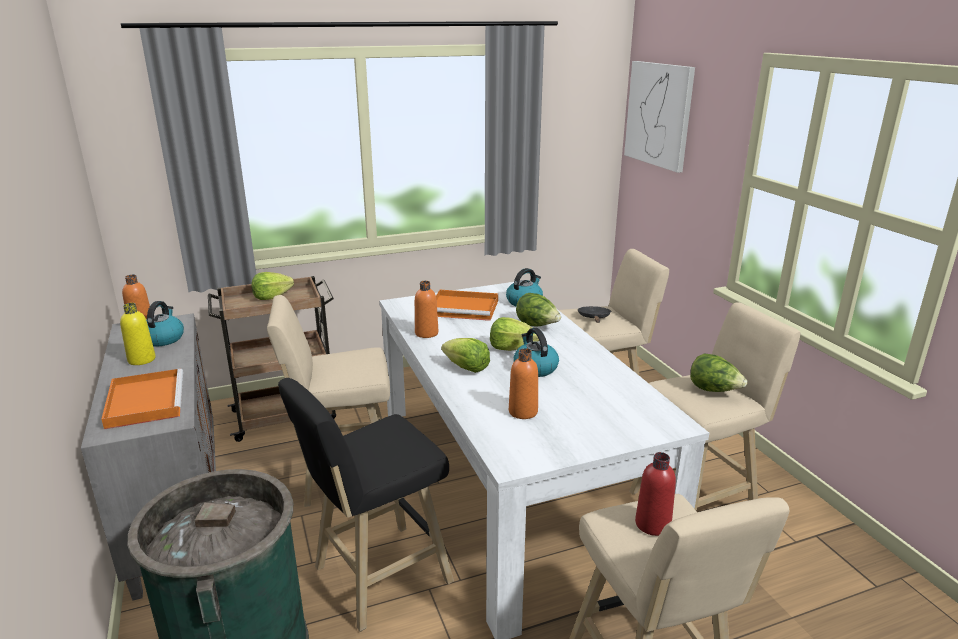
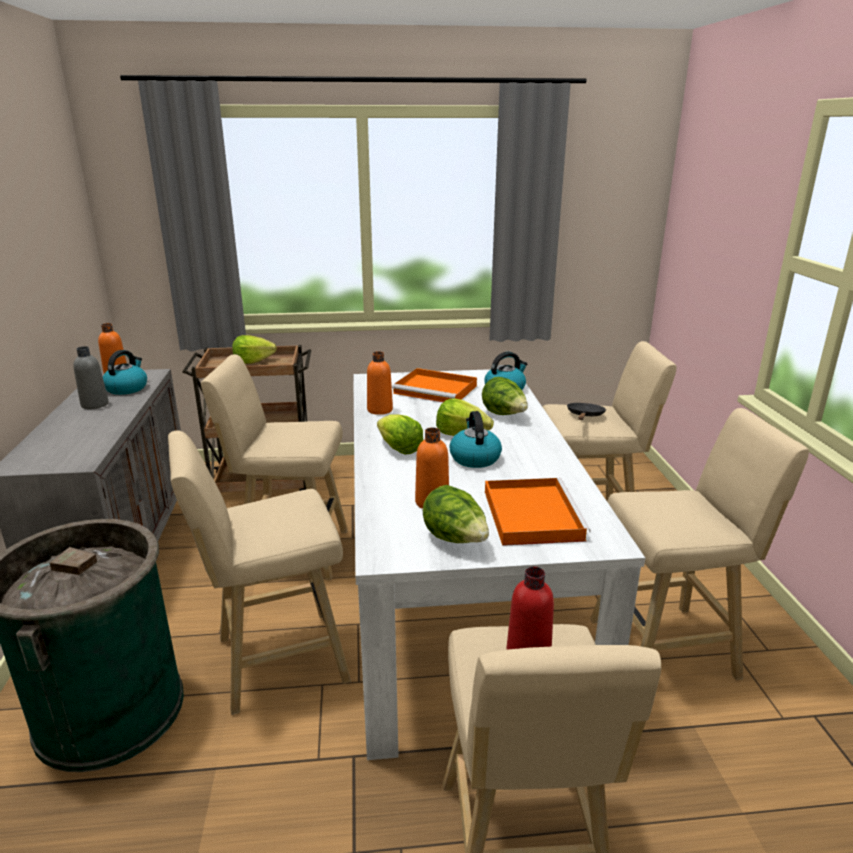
camera: 15 degrees right, 0 degrees up
orange tray [101,369,183,430] -> orange tray moved to [485,478,590,546]
yellow bottle [120,303,156,365] -> grey bottle [73,346,108,409]
black stool [278,378,454,632] -> beige stool [168,430,351,715]
picture [624,61,695,173] -> none
lettuce [690,353,747,392] -> lettuce moved to [423,485,489,543]

